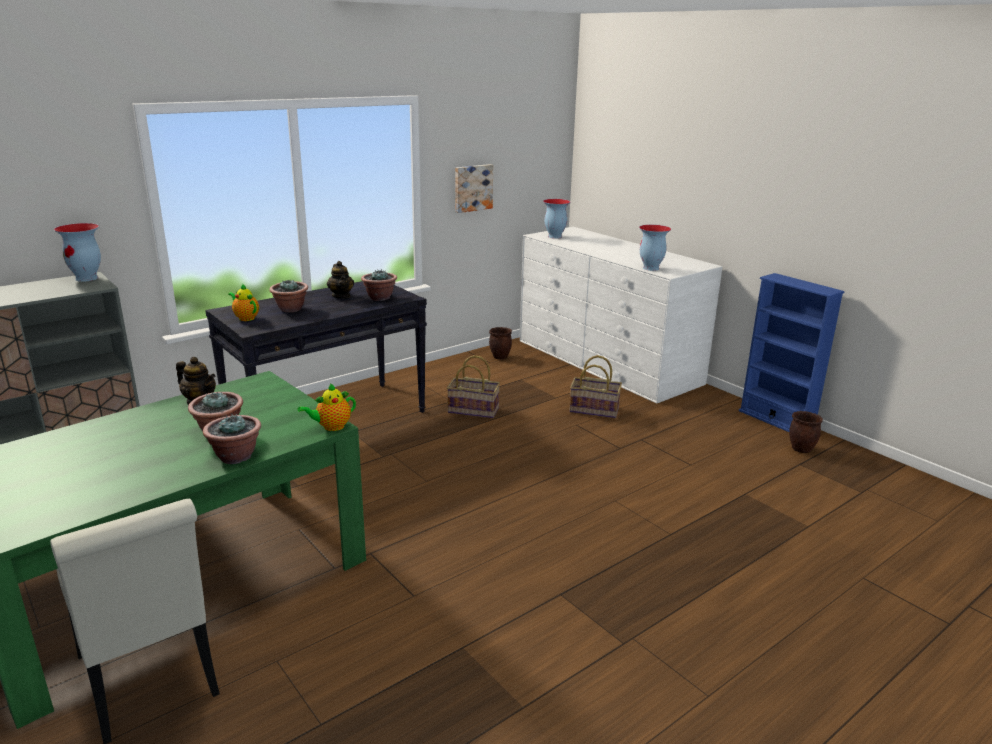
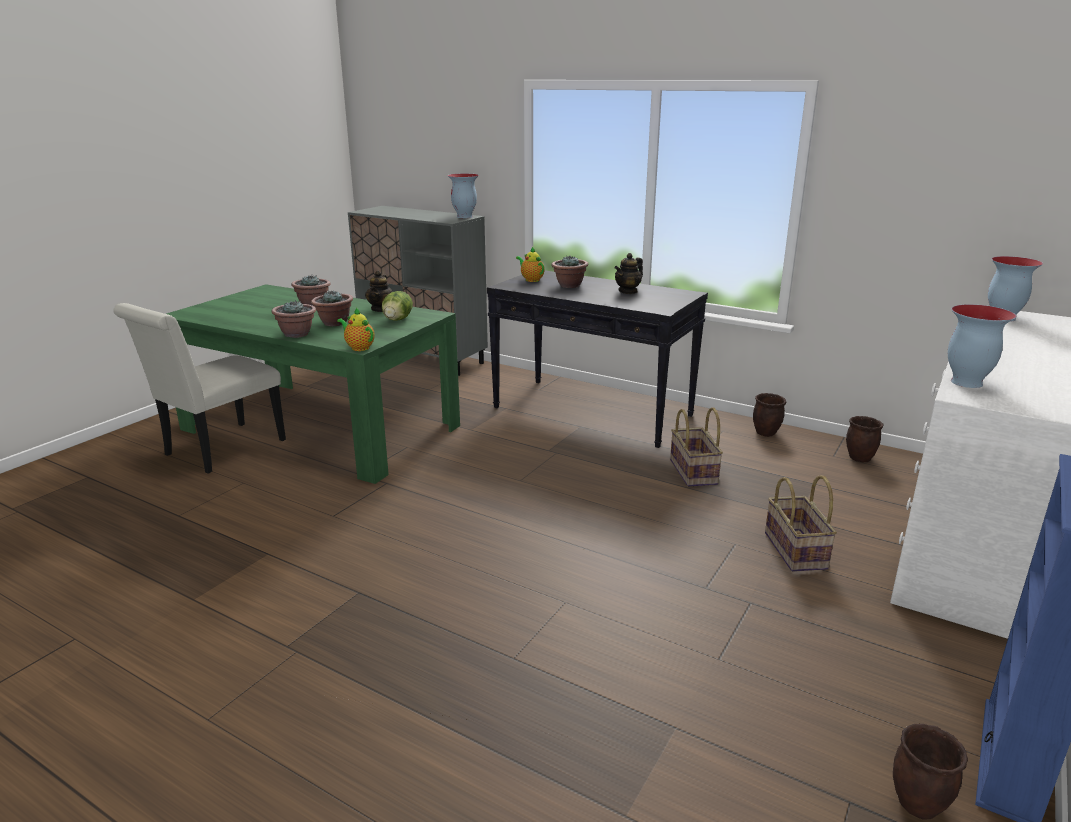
camera: 70 degrees right, 0 degrees up
teapot [228,283,259,321] -> teapot turned 60 degrees counterclockwise [516,247,545,282]
potted plant [361,269,397,301] -> potted plant moved to [291,274,331,306]
picture [455,164,493,213] -> none
none -> lettuce [382,291,413,321]
none -> brown planter [753,393,786,437]

